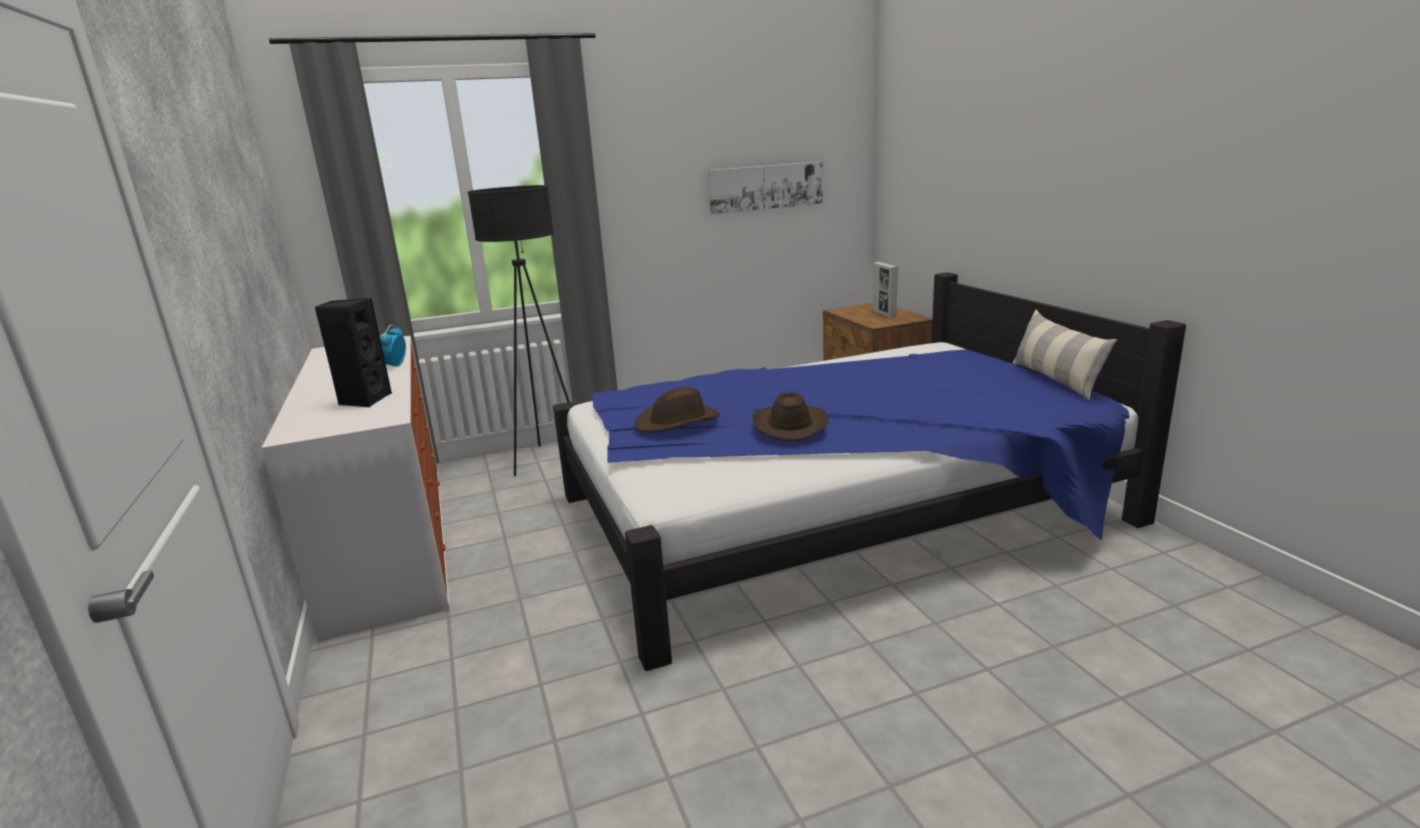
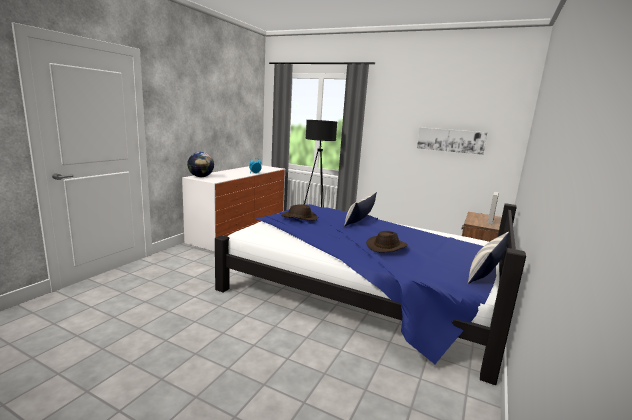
camera: 45 degrees right, 5 degrees down
black speaker [315,298,392,407] -> none
brown hat [752,392,828,441] -> brown hat moved to [366,231,408,252]
none -> globe [187,152,214,177]
none -> pillow [344,192,377,227]

